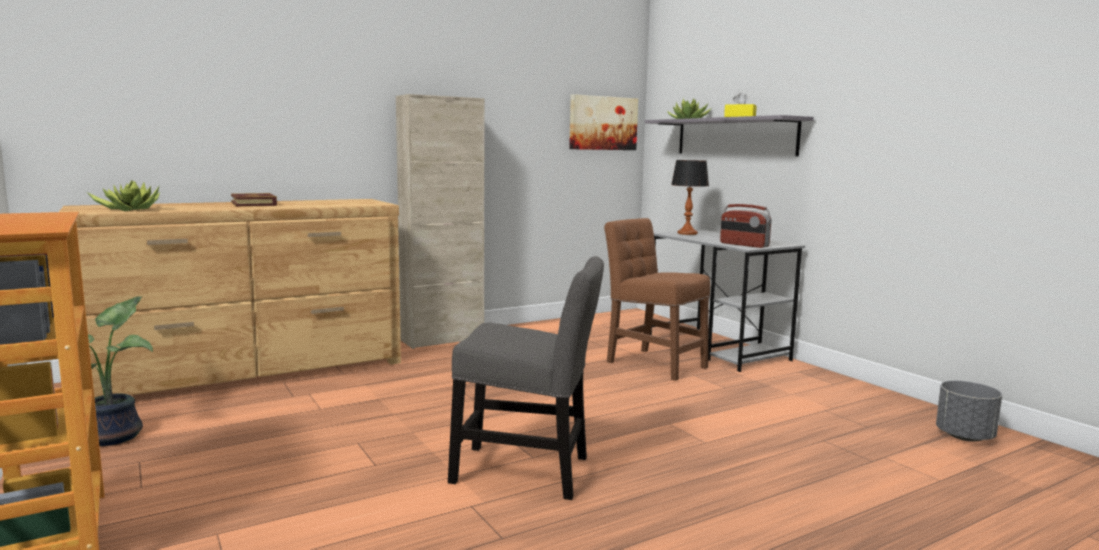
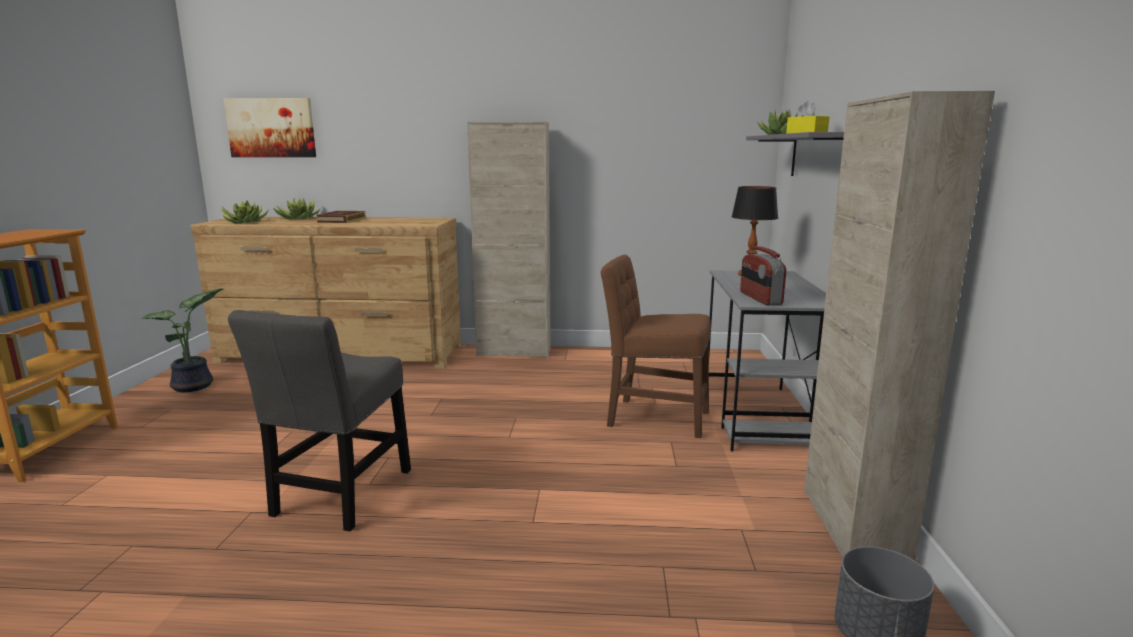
camera: 35 degrees right, 5 degrees up
grey chair [448,256,604,500] -> grey chair turned 60 degrees clockwise [228,310,411,531]
picture [569,94,638,150] -> picture moved to [223,98,316,157]
brown chair [604,218,710,381] -> brown chair turned 60 degrees counterclockwise [601,255,711,438]
none -> potted plant [273,198,321,219]
none -> beige cabinet [804,91,995,561]

